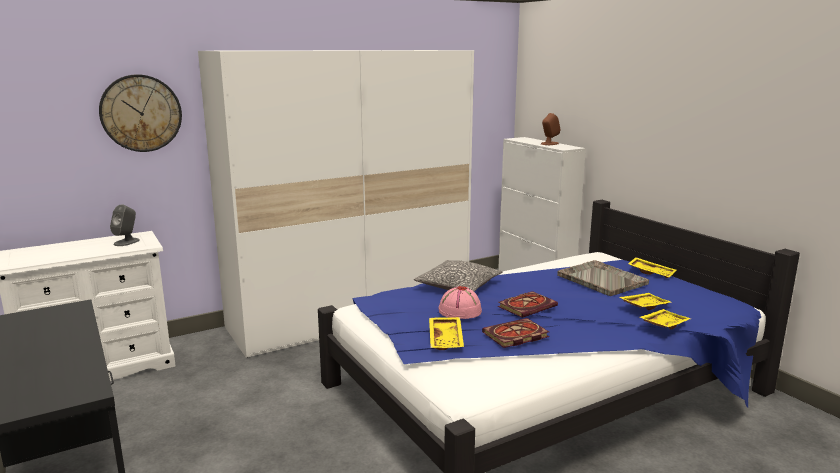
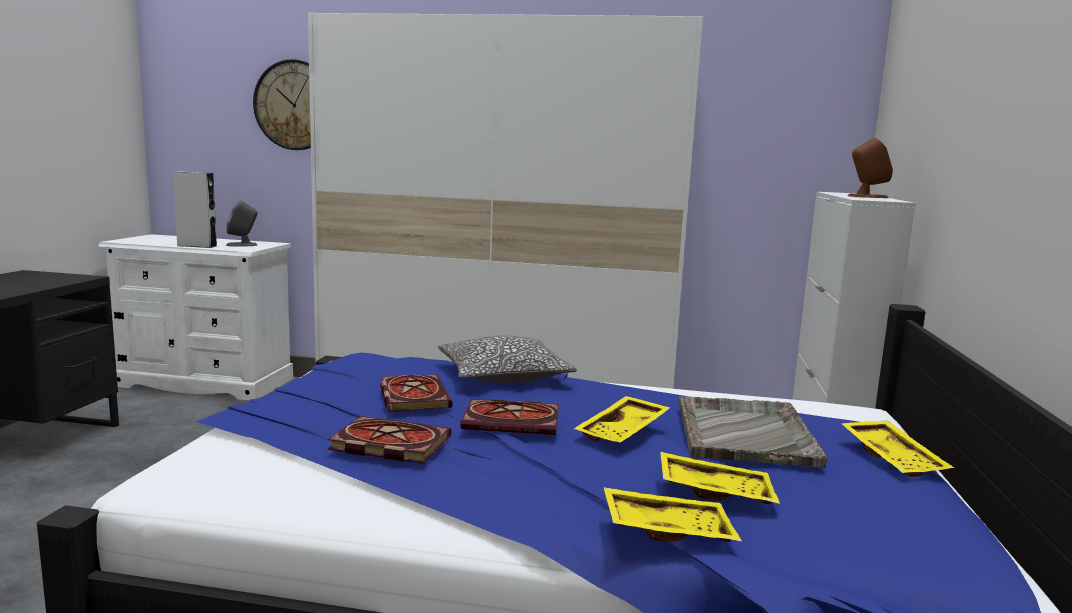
camera: 40 degrees right, 5 degrees down
yellow tray [429,317,464,350] -> yellow tray moved to [574,396,670,442]
pink hat [438,286,482,319] -> book [380,374,453,412]
none -> grey speaker [173,172,217,248]

